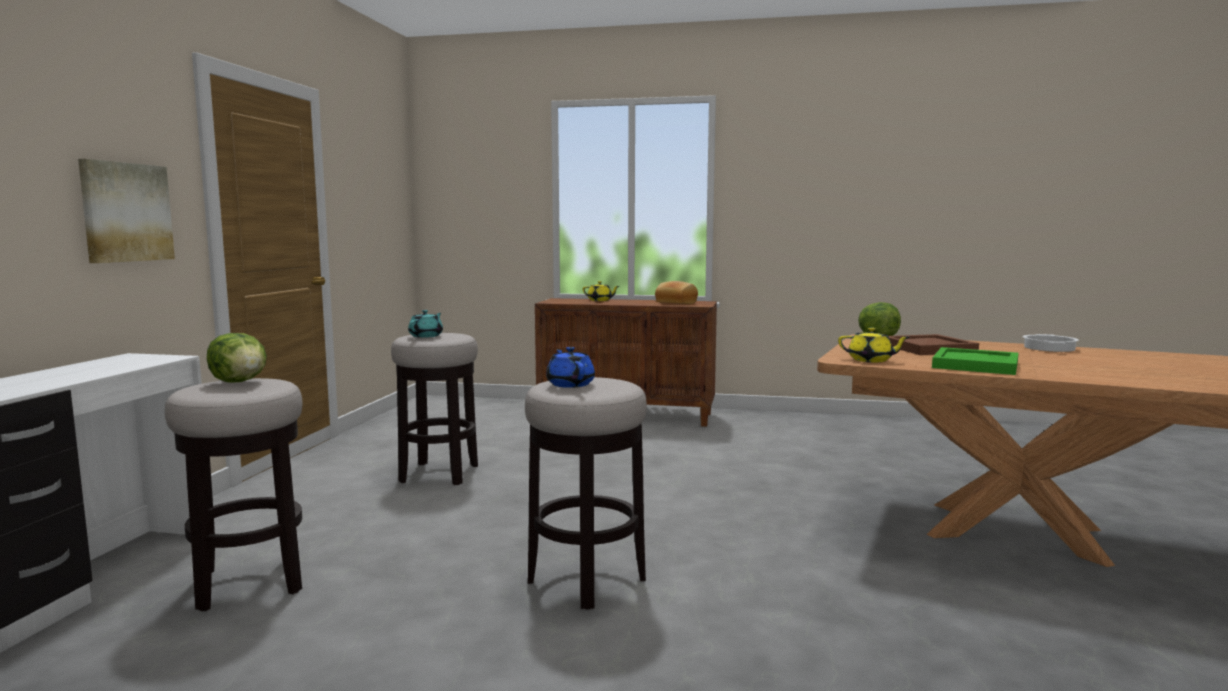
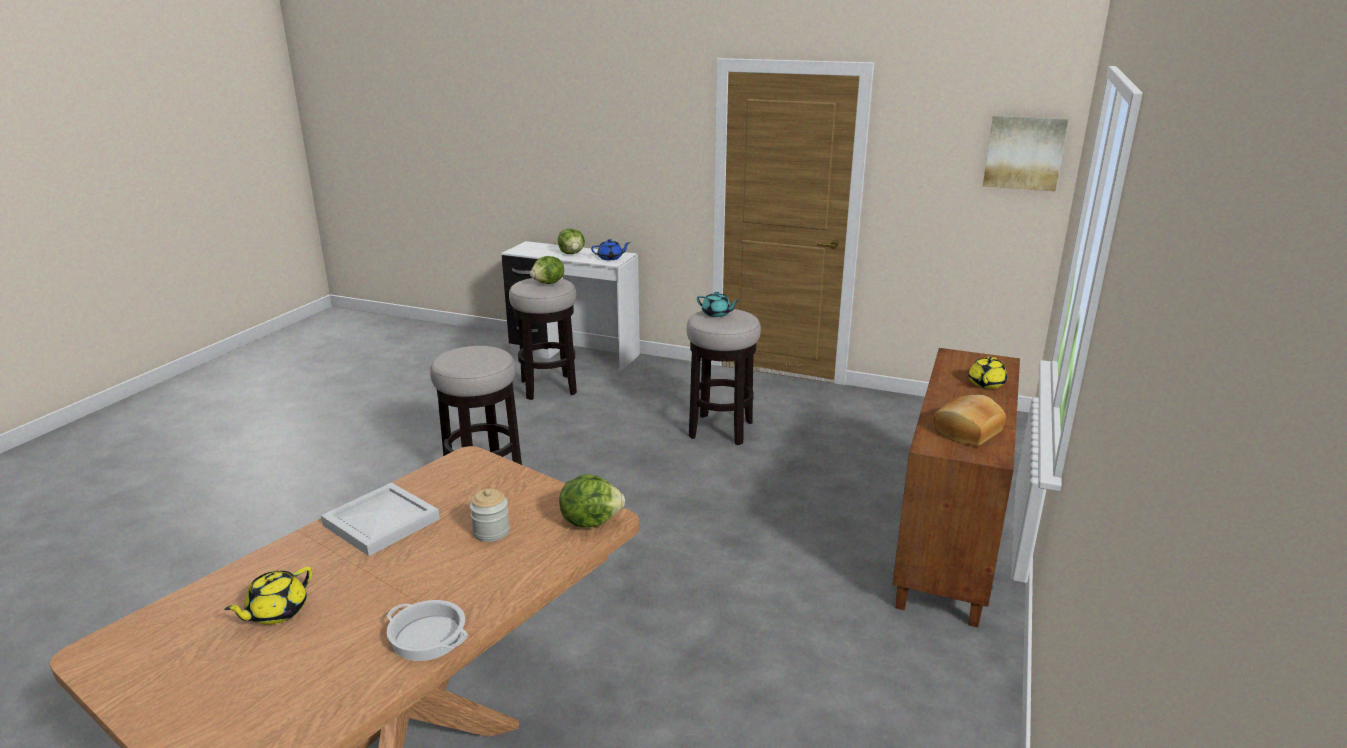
camera: 100 degrees right, 15 degrees up
picture [78,159,175,263] -> picture moved to [983,116,1068,192]
blue teapot [546,347,595,388] -> blue teapot moved to [591,239,631,260]
yellow teapot [838,328,909,362] -> yellow teapot moved to [224,567,312,625]
brown tray [888,334,979,355] -> jar [470,489,510,542]
green tray [932,347,1018,375] -> white tray [321,483,440,556]
none -> lettuce [558,229,585,254]

